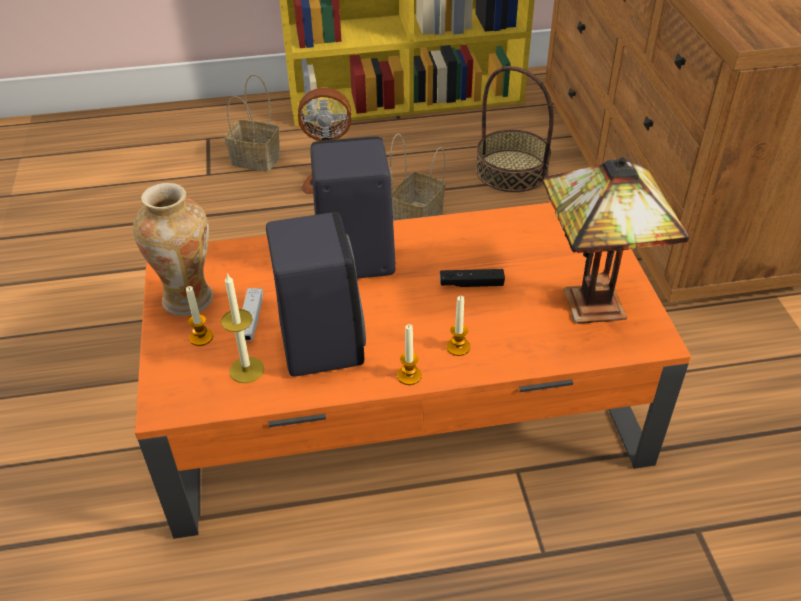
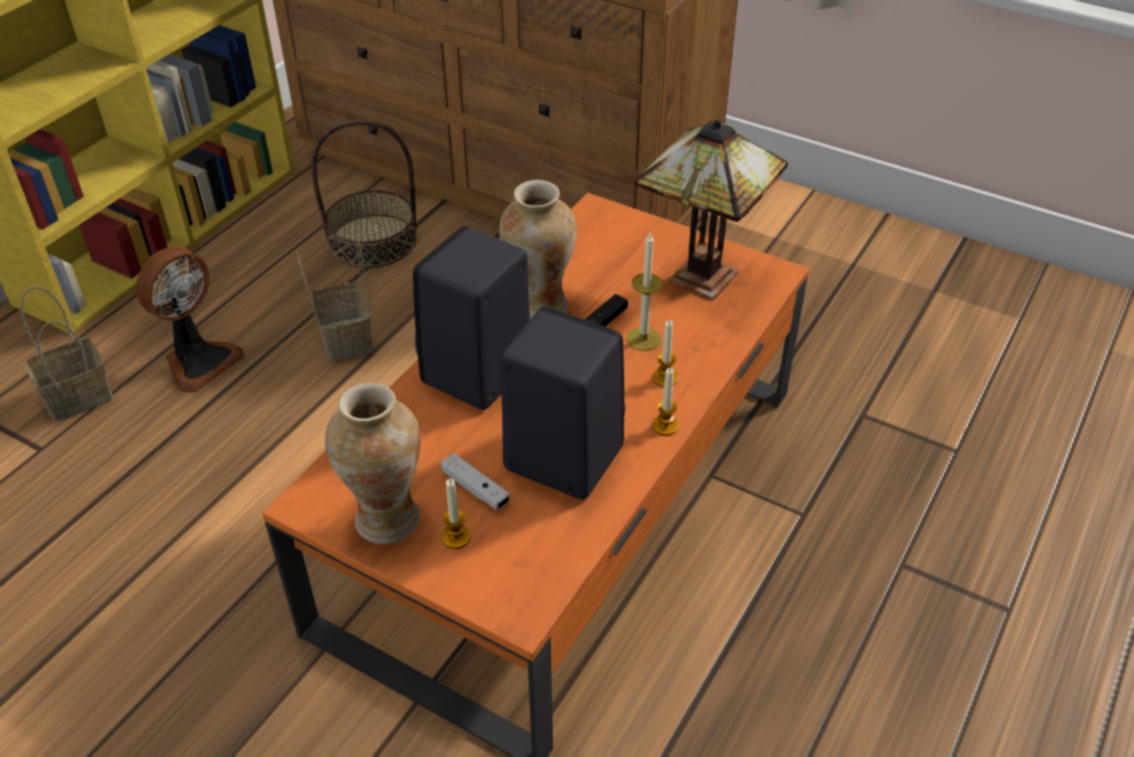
camera: 50 degrees left, 0 degrees up
candle [221,273,264,383] -> candle moved to [626,233,662,351]
none -> vase [499,180,577,320]

